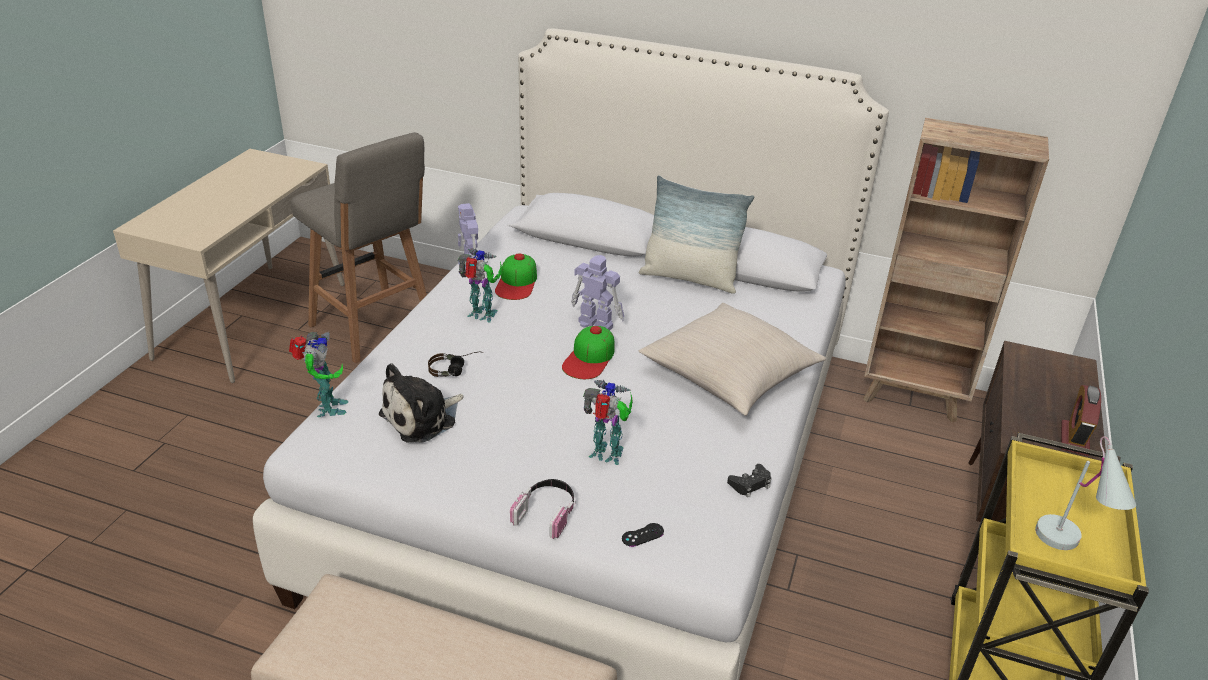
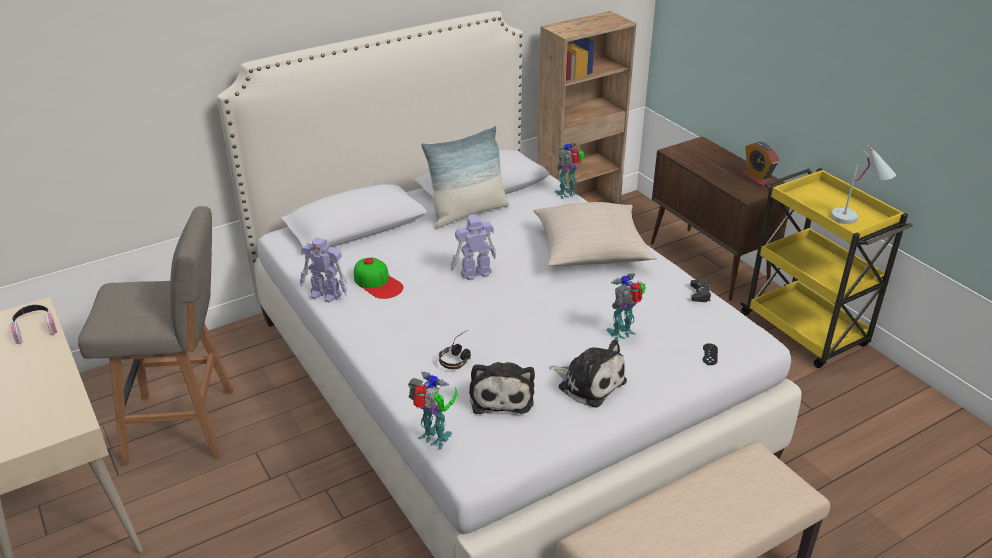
camera: 50 degrees left, 0 degrees up
toy robot [458,248,502,322] -> toy robot moved to [555,142,585,199]
headphones [510,479,575,539] -> headphones moved to [10,305,57,344]
cap [562,326,615,379] -> none
none -> plush toy [549,340,627,408]

